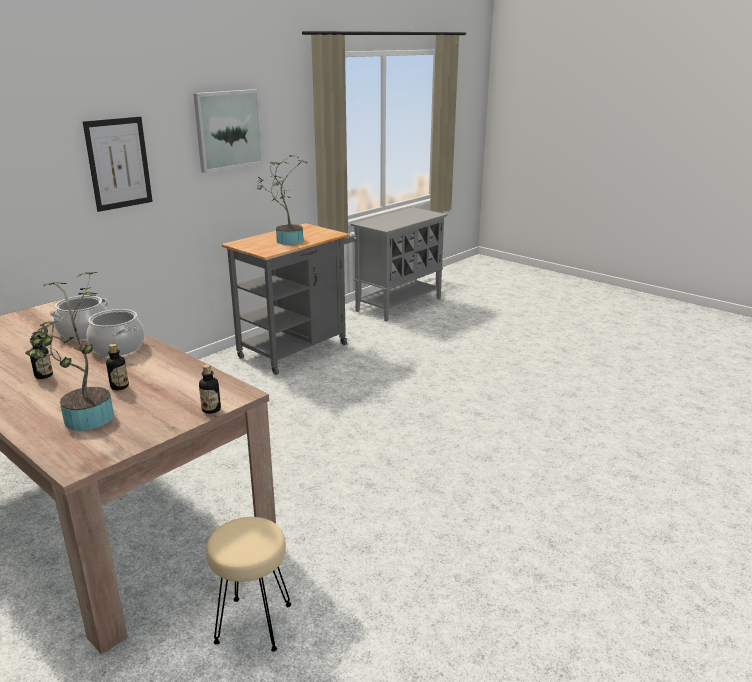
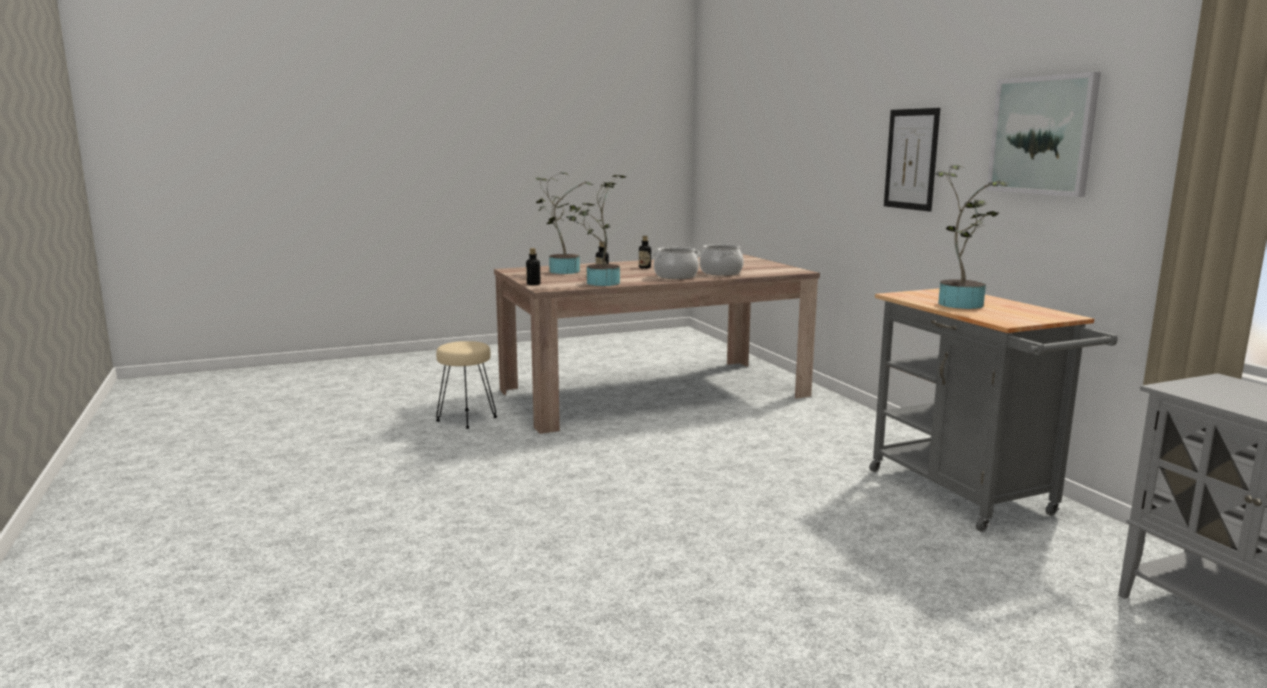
camera: 115 degrees right, 10 degrees down
none -> potted plant [566,175,626,286]

